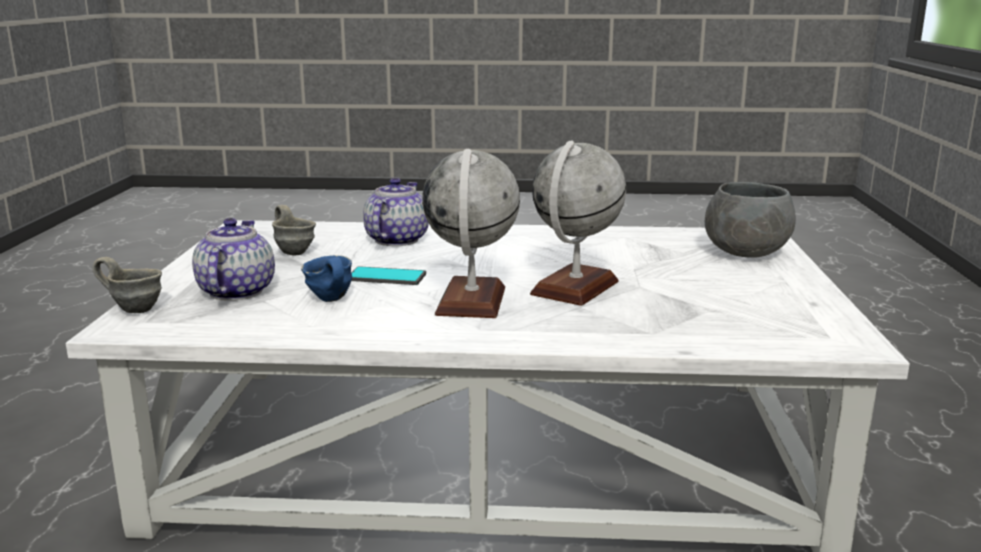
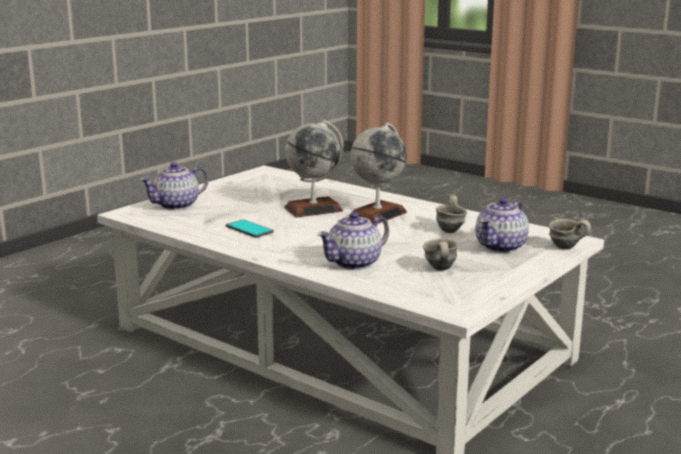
camera: 145 degrees left, 0 degrees up
blue mug [301,255,352,302] -> grey mug [436,195,467,233]
phone [351,266,426,285] -> phone moved to [226,219,274,238]
grey bowl [705,182,796,258] -> teapot [140,162,209,210]

